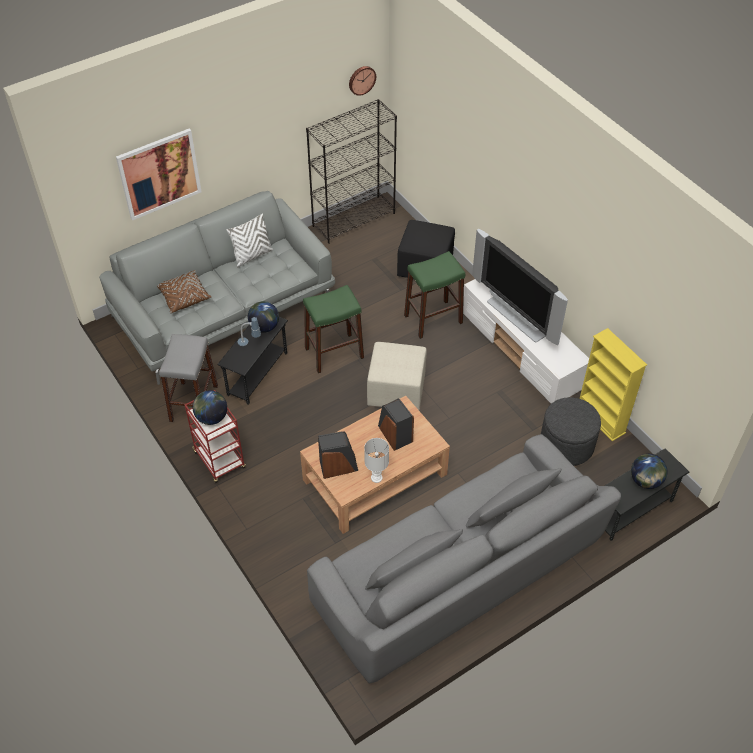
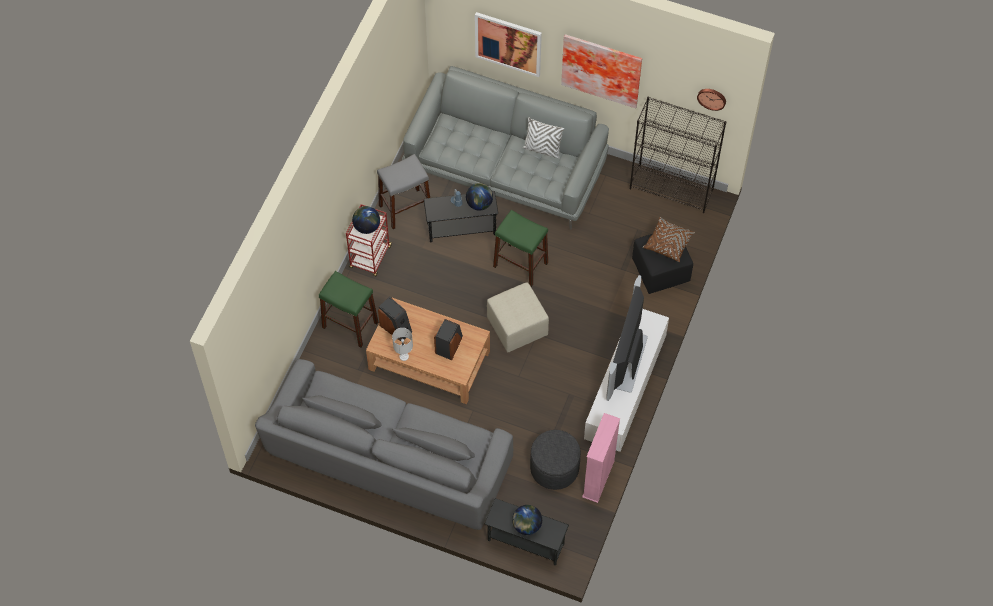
camera: 55 degrees right, 10 degrees up
brown pillow [157,270,211,313] -> brown pillow moved to [643,217,695,262]
green stool [404,251,465,339] -> green stool moved to [319,271,378,347]
yellow bookcase [580,328,647,441] -> pink bookcase [582,413,620,503]
none -> picture [561,34,642,108]

